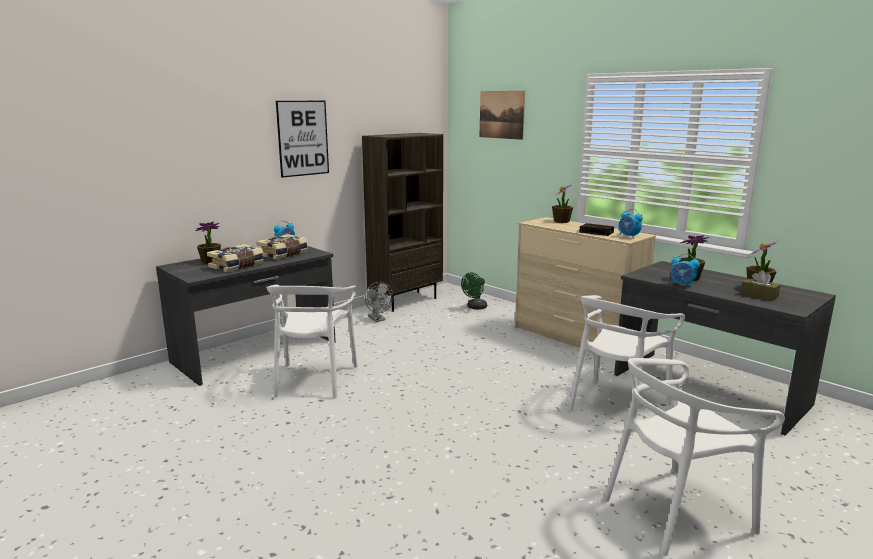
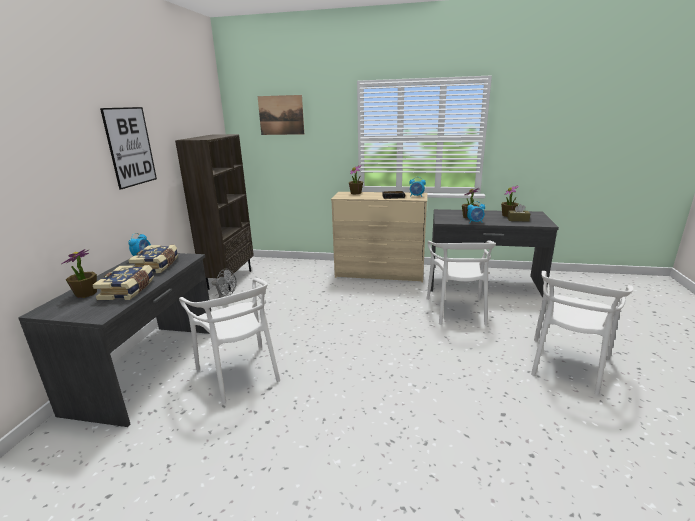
camera: 35 degrees left, 5 degrees up
green fan [461,272,487,310] -> none

